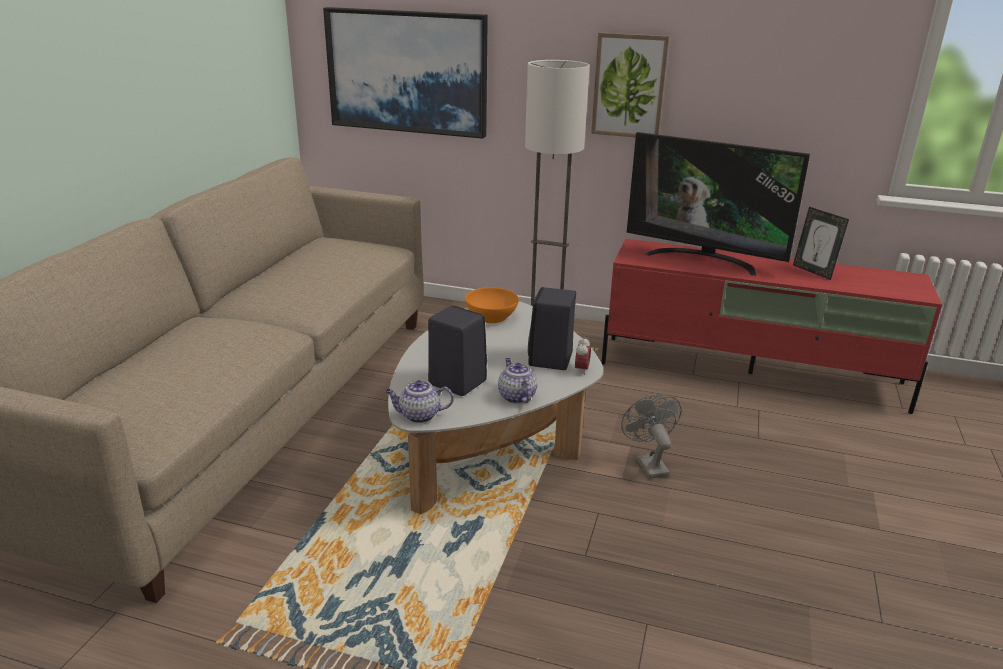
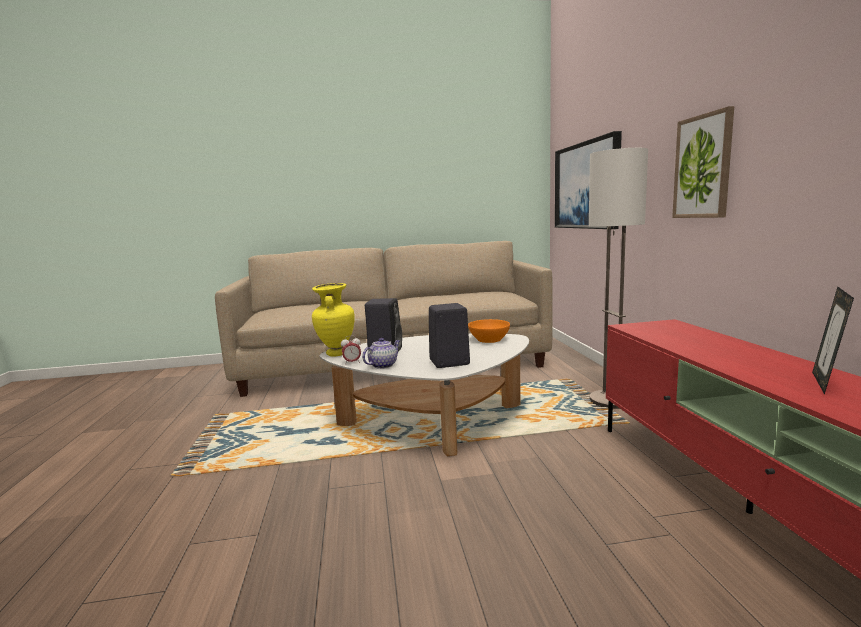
camera: 65 degrees right, 15 degrees down
teapot [385,380,454,423] -> yellow vase [312,283,355,357]
alarm clock [575,336,591,375] -> alarm clock moved to [341,335,361,363]
grey fan [621,394,682,479] -> none
television [627,132,810,276] -> none

